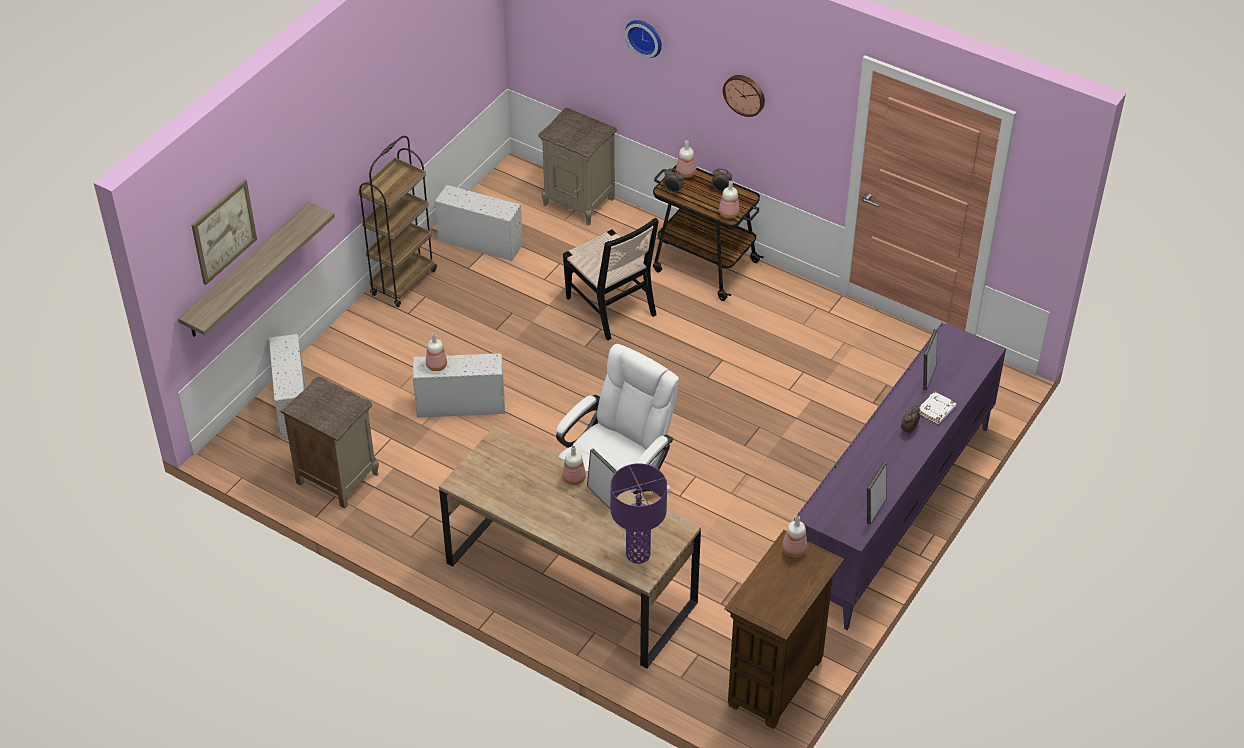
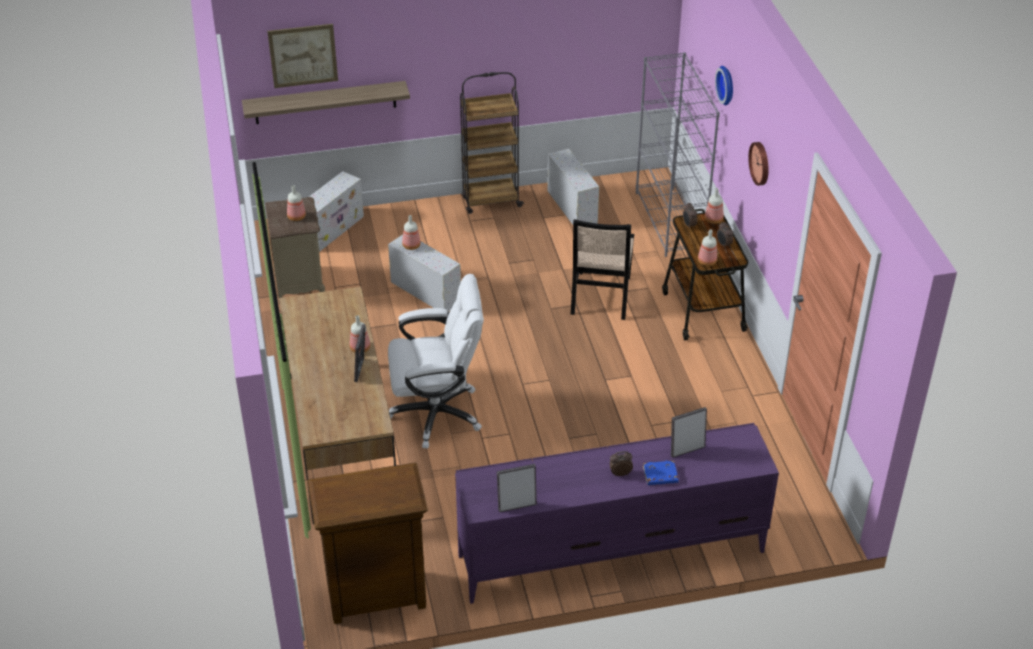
camera: 45 degrees right, 5 degrees down
beige nightstand [538,108,617,225] -> grey bookcase [636,52,720,257]
purple table lamp [610,463,667,564] -> none
bottle [782,516,807,557] -> bottle moved to [287,185,306,221]
white book [919,391,956,424] -> blue book [643,461,679,485]

